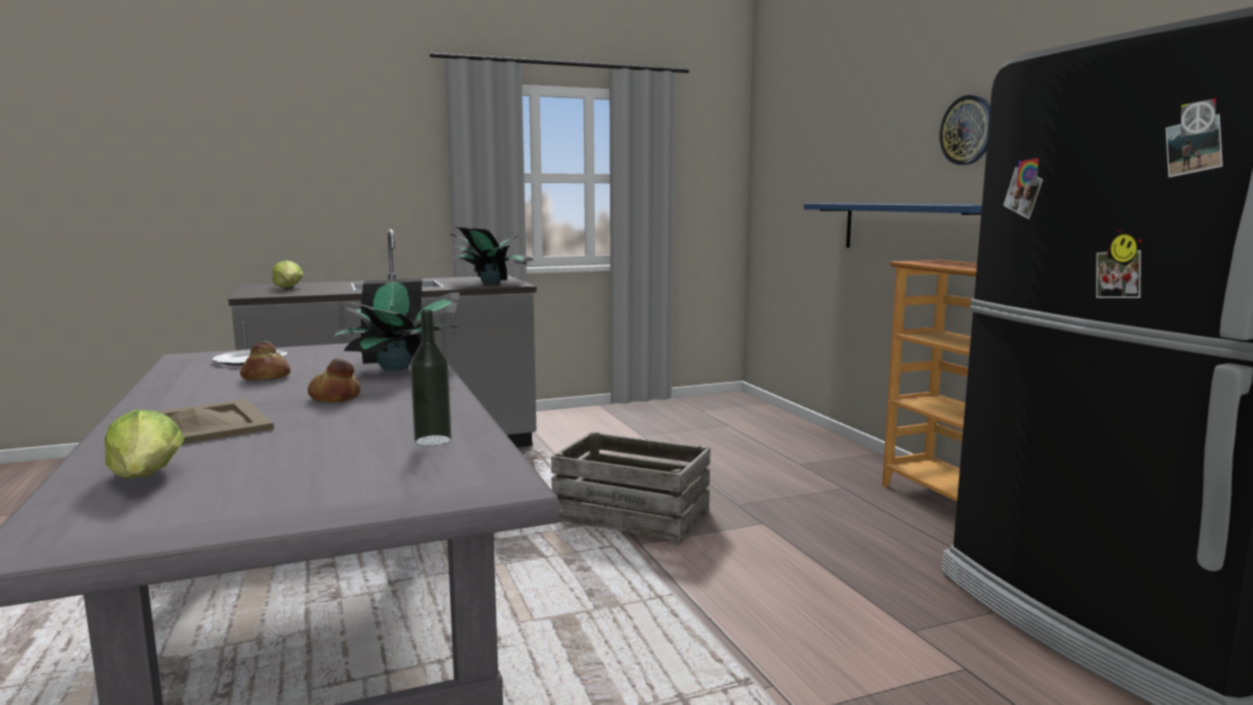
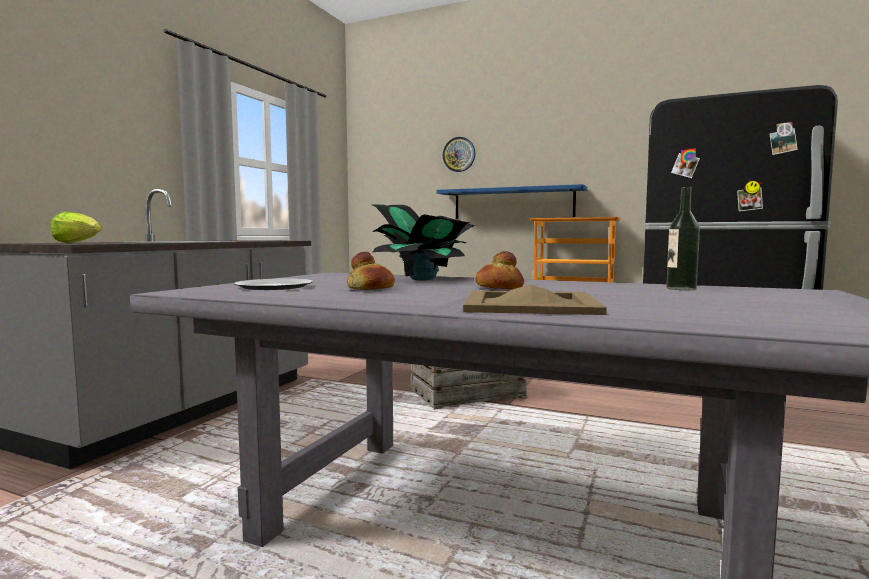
camera: 45 degrees left, 5 degrees down
lettuce [105,410,184,478] -> none
potted plant [449,227,534,283] -> none
wall clock [940,95,990,165] -> wall clock moved to [443,137,475,172]

